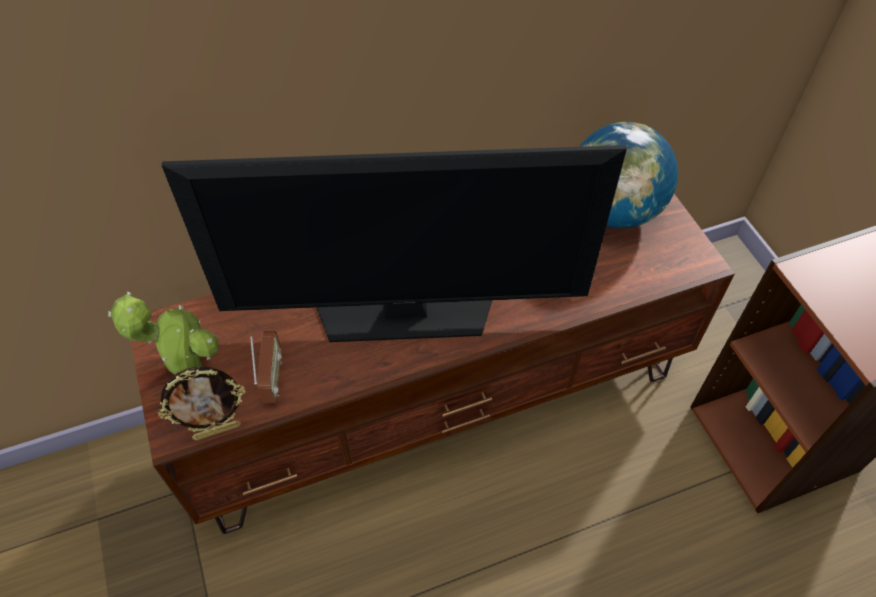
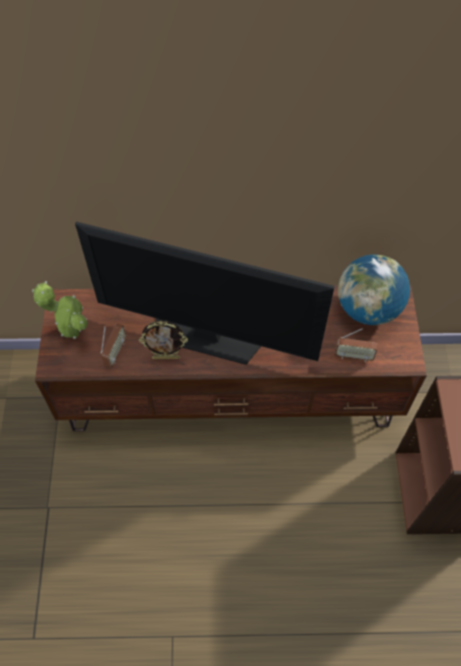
camera: 20 degrees right, 5 degrees up
picture frame [158,366,245,441] -> picture frame moved to [139,320,188,360]
none -> radio [335,328,378,362]

